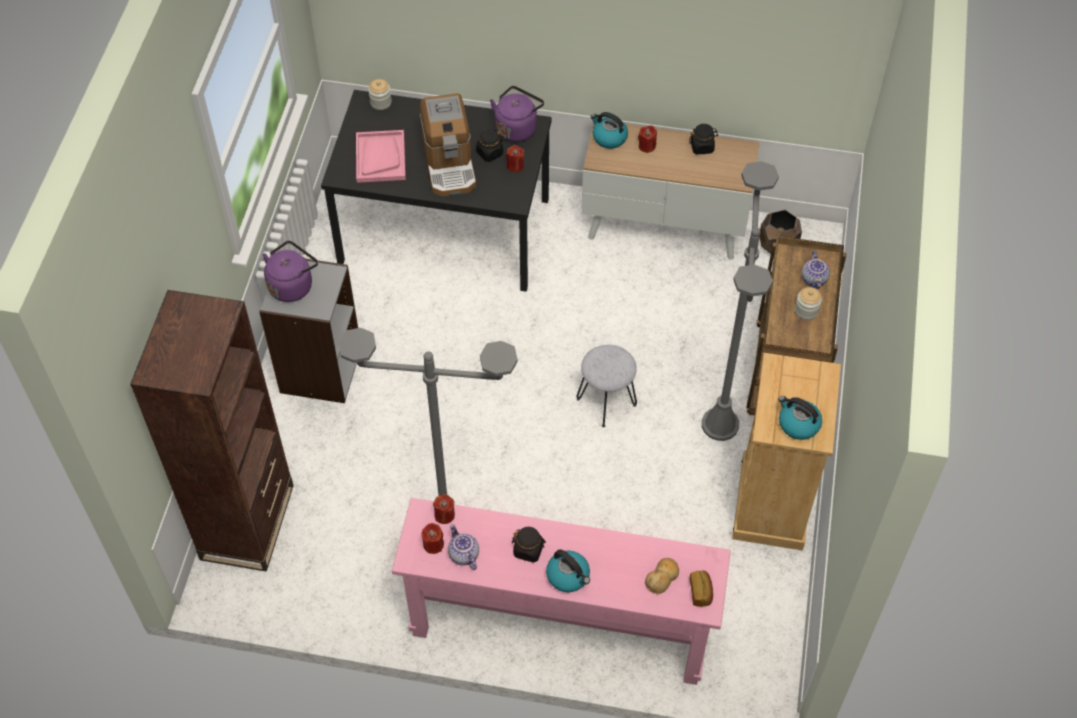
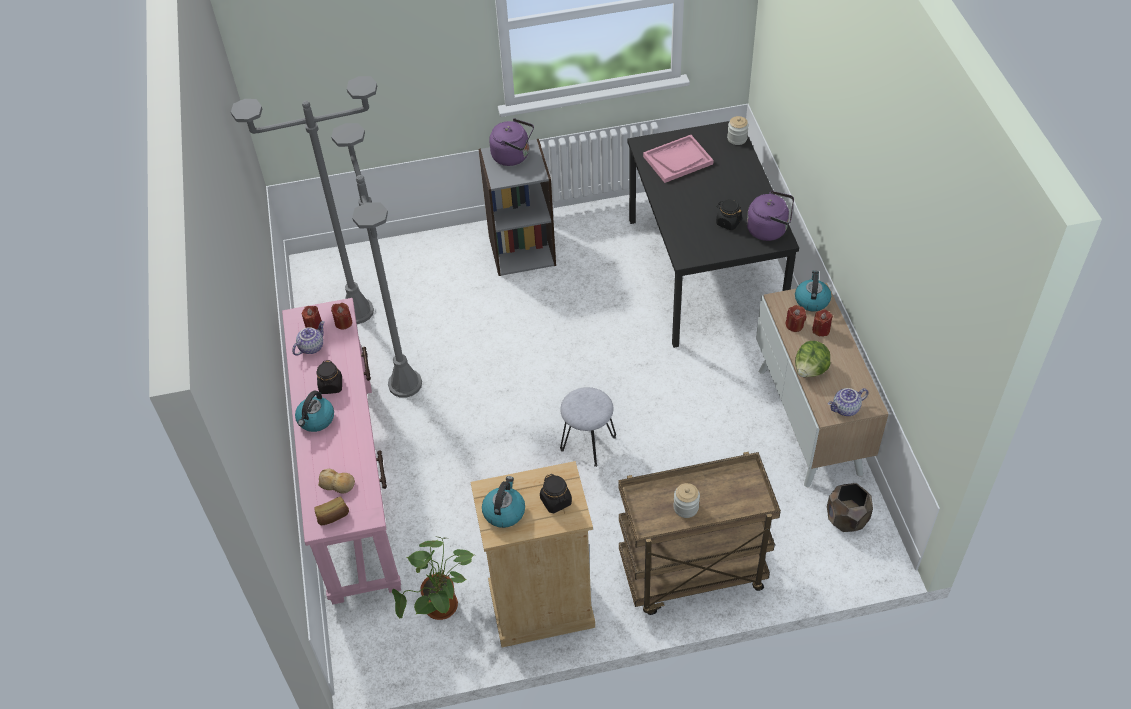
camera: 70 degrees right, 5 degrees down
brown bookcase [130,290,294,572] -> none
coffee machine [420,93,476,197] -> none
red candle [506,145,524,172] -> red candle moved to [785,305,806,332]
black jar [689,124,718,154] -> black jar moved to [540,474,572,513]
grey floor lamp [702,161,779,441] -> grey floor lamp moved to [231,76,377,324]
teapot [801,251,830,289] -> teapot moved to [828,388,868,416]
none -> potted plant [392,537,474,620]
none -> lettuce [795,341,830,377]

